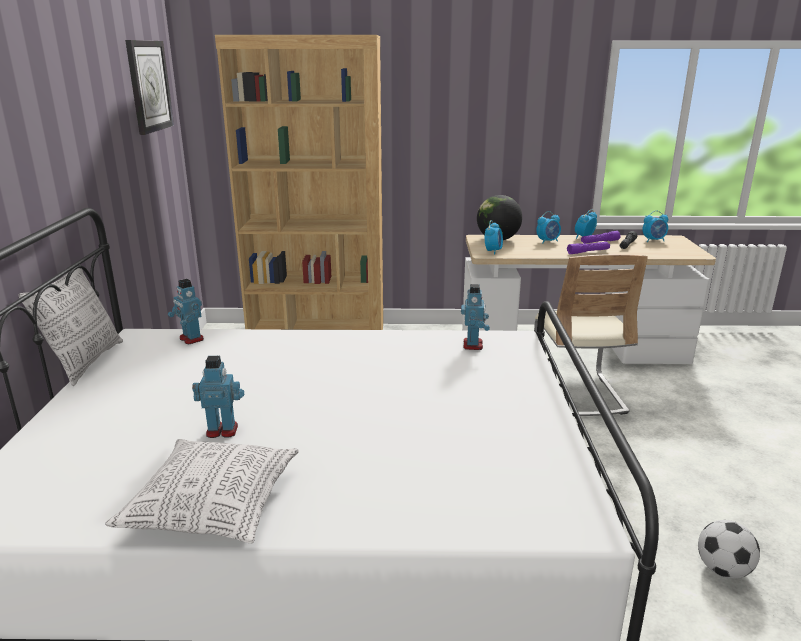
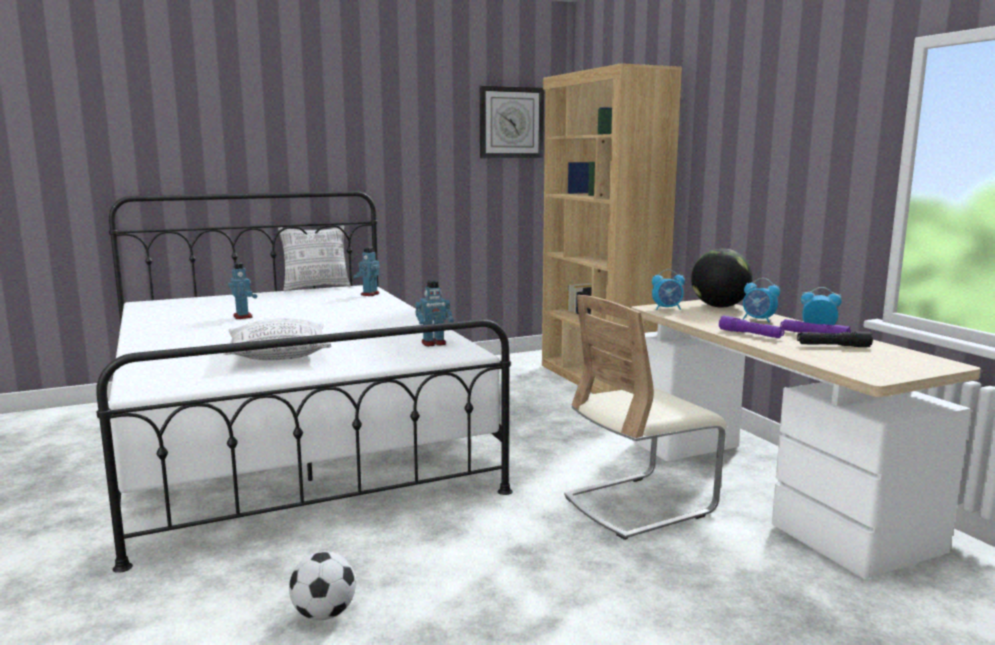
camera: 65 degrees right, 10 degrees down
pillow [105,439,299,544] -> pillow moved to [223,318,331,360]
alarm clock [643,210,668,242] -> none

